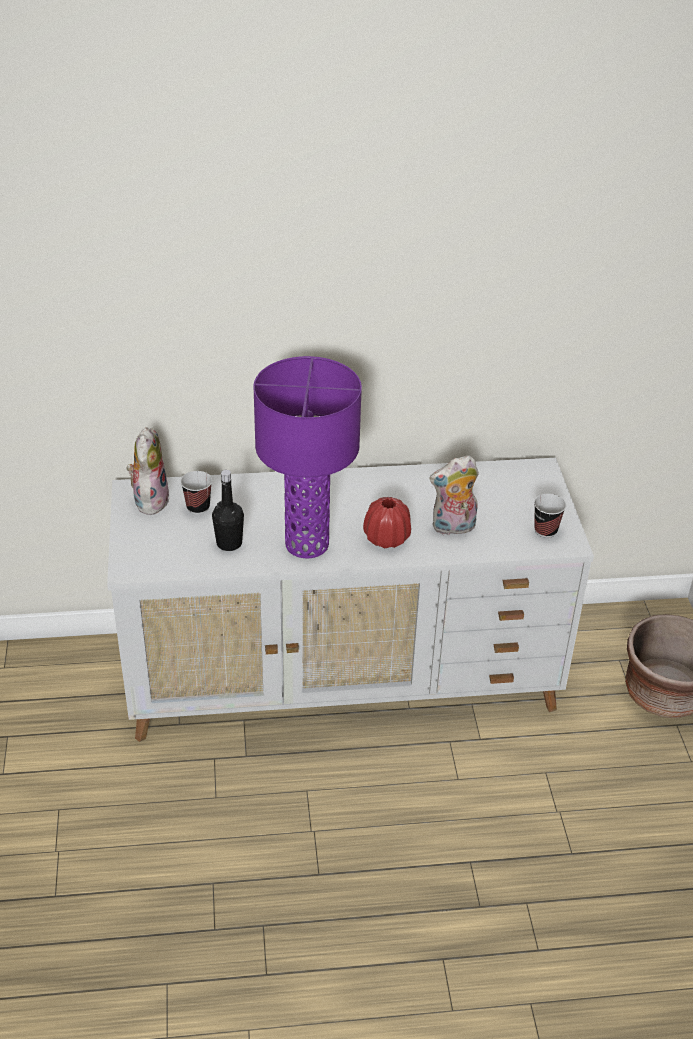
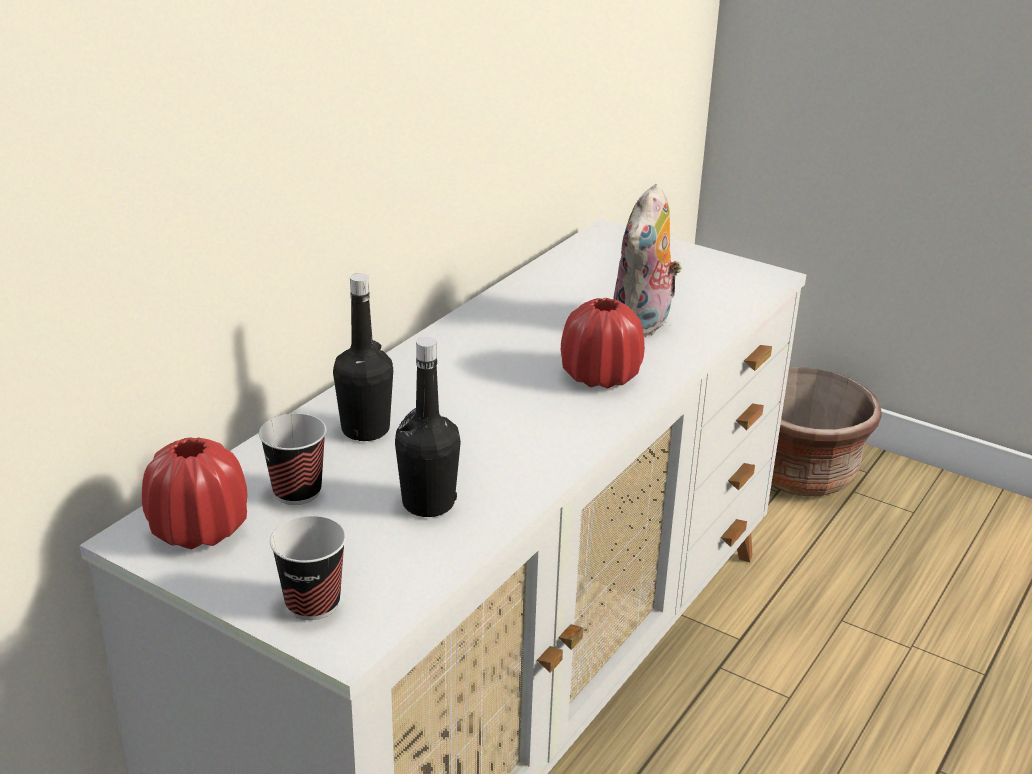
camera: 50 degrees left, 10 degrees down
plush toy [127,427,169,515] -> red vase [142,437,248,549]
purple table lamp [254,356,362,558] -> none
cup [534,494,566,538] -> cup moved to [270,516,346,620]
none -> black bottle [333,273,393,441]

